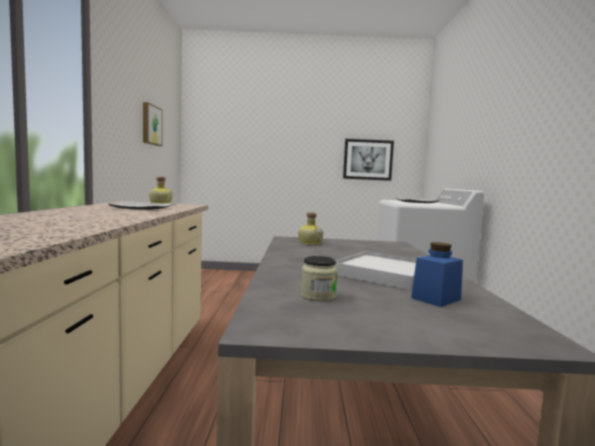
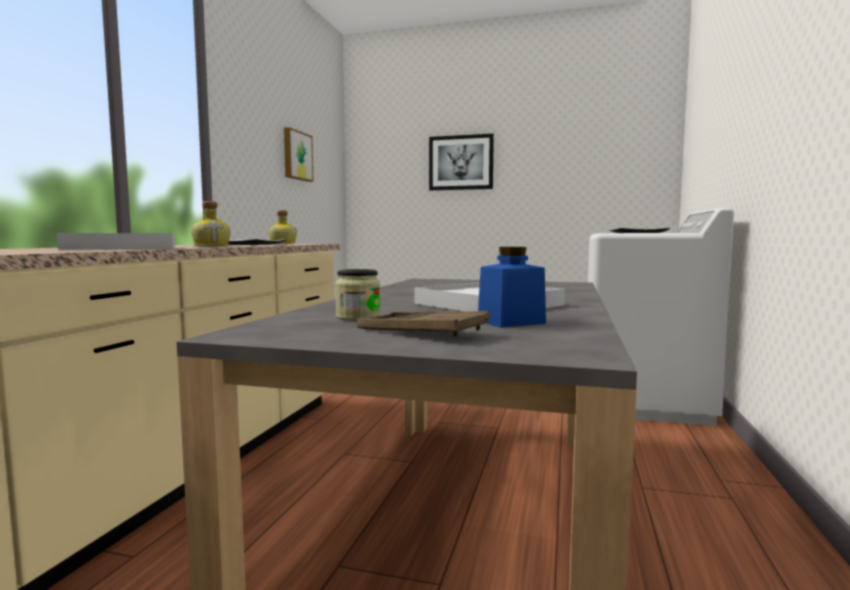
camera: 15 degrees right, 0 degrees up
bottle [298,212,324,245] -> bottle moved to [191,201,231,246]
picture [343,139,394,181] -> picture moved to [429,134,494,190]
none -> white tray [57,233,175,249]
none -> brown tray [357,311,490,336]

